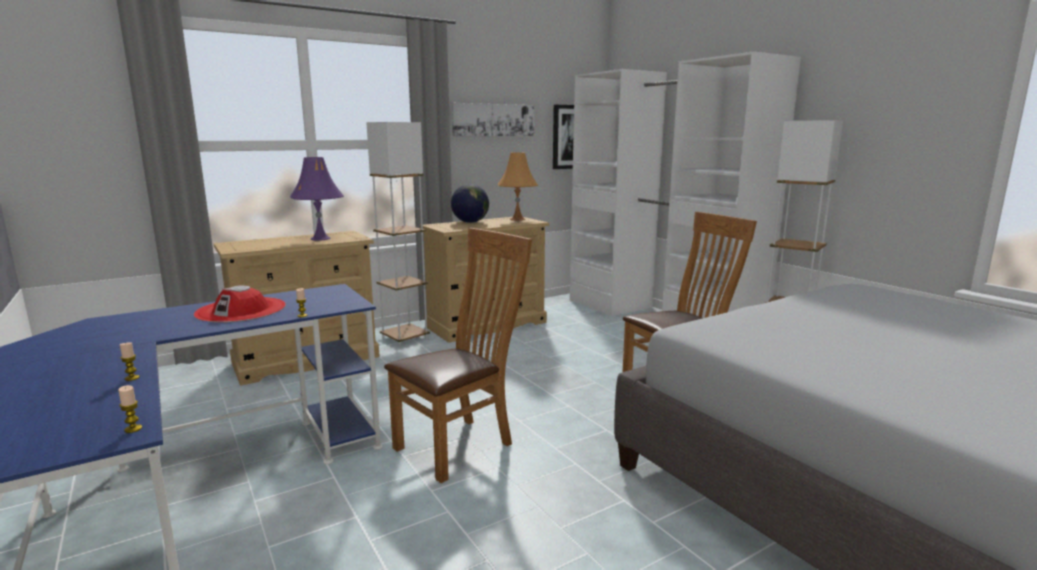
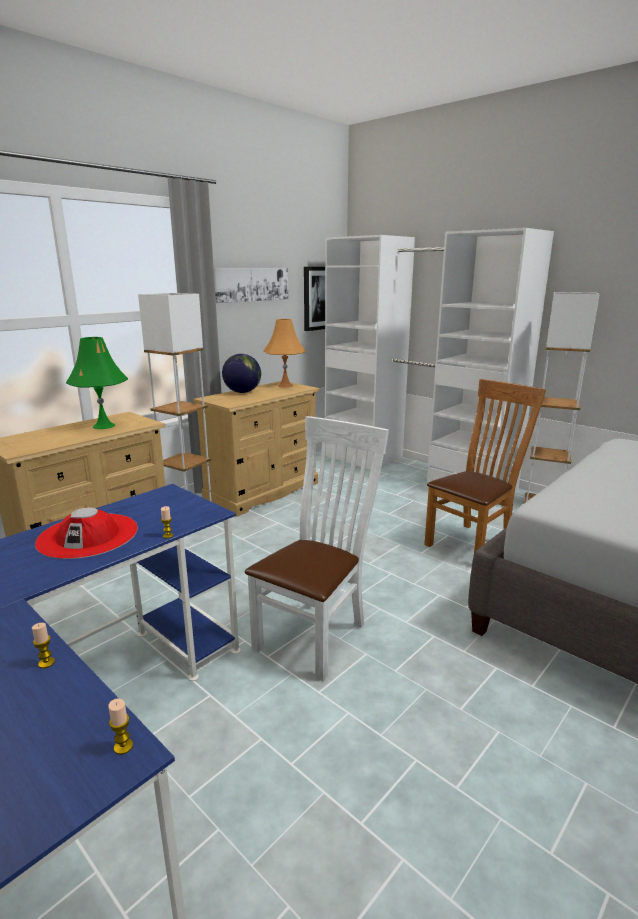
camera: 15 degrees left, 5 degrees up
purple table lamp [290,157,344,241] -> green table lamp [66,337,128,429]
brown chair [384,228,532,483] -> white chair [245,416,389,682]

